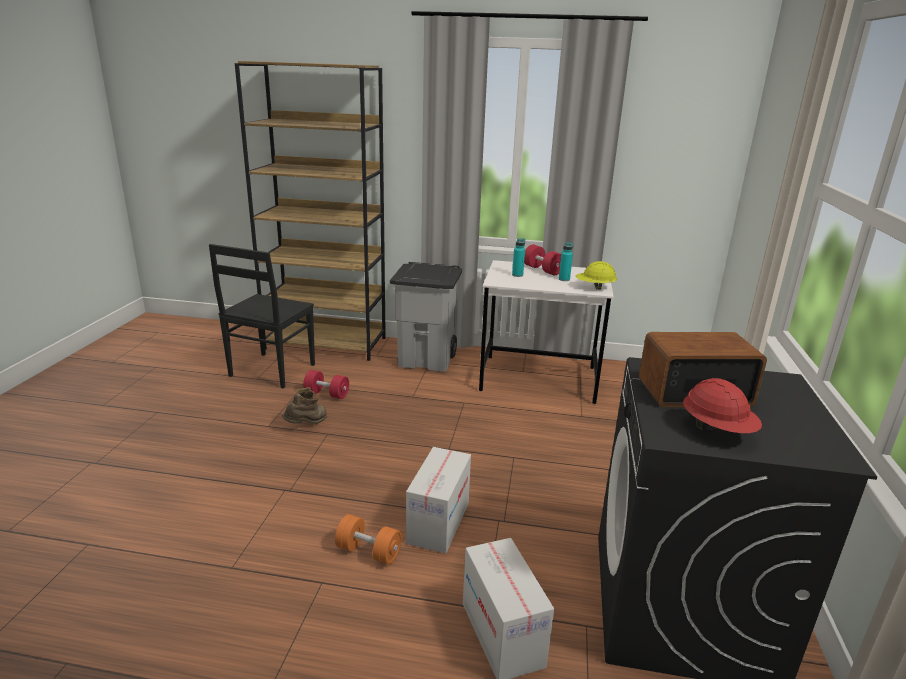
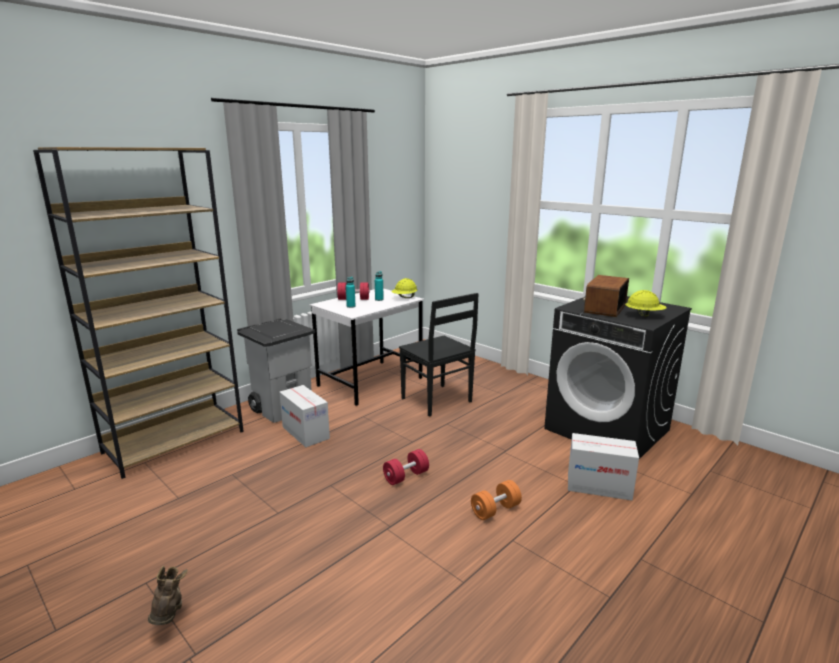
camera: 55 degrees left, 5 degrees down
black chair [209,244,315,389] -> black chair moved to [399,293,479,417]
brown boot [282,387,327,424] -> brown boot moved to [148,566,188,625]
red dumbbell [303,370,349,399] -> red dumbbell moved to [383,449,429,485]
cardboard box [406,447,471,554] -> cardboard box moved to [279,385,330,447]
red hard hat [683,378,762,433] -> yellow hard hat [625,290,667,317]

